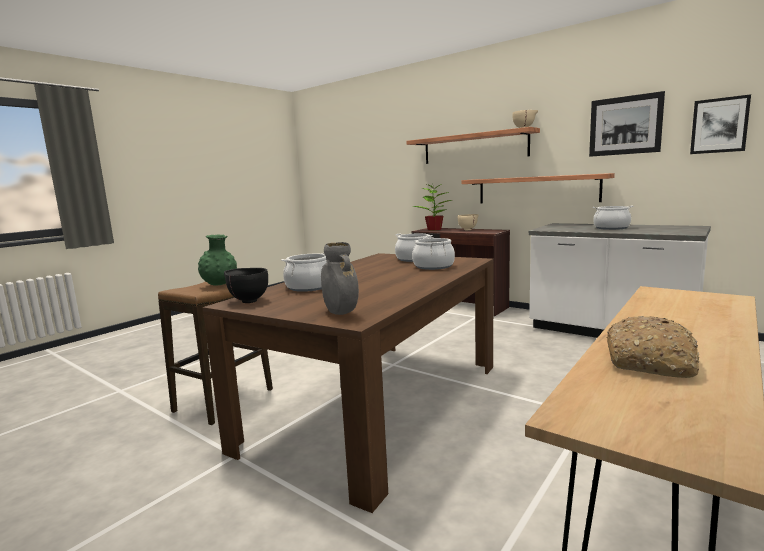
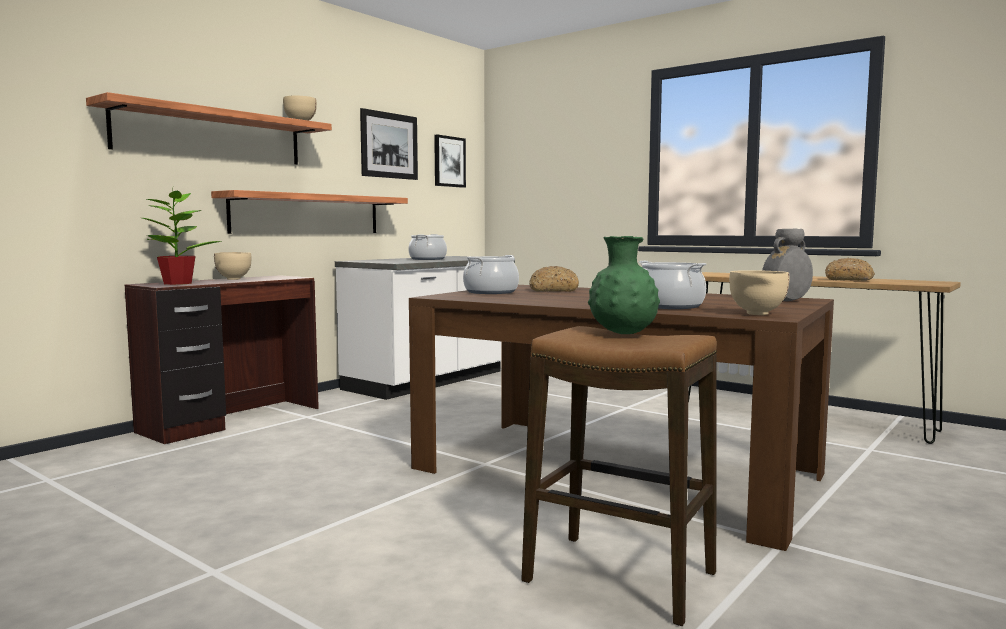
camera: 90 degrees left, 5 degrees down
black bowl [224,268,268,303] -> beige bowl [729,270,790,315]
cooking pot [412,237,455,270] -> bread [529,266,579,292]

